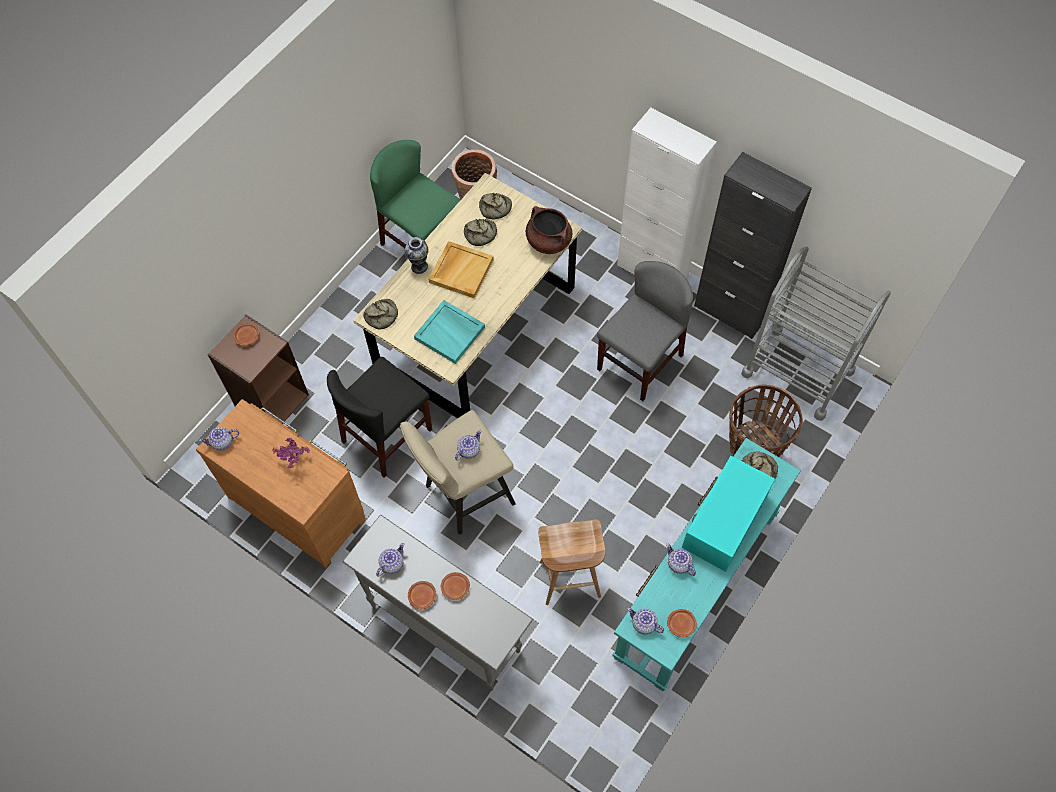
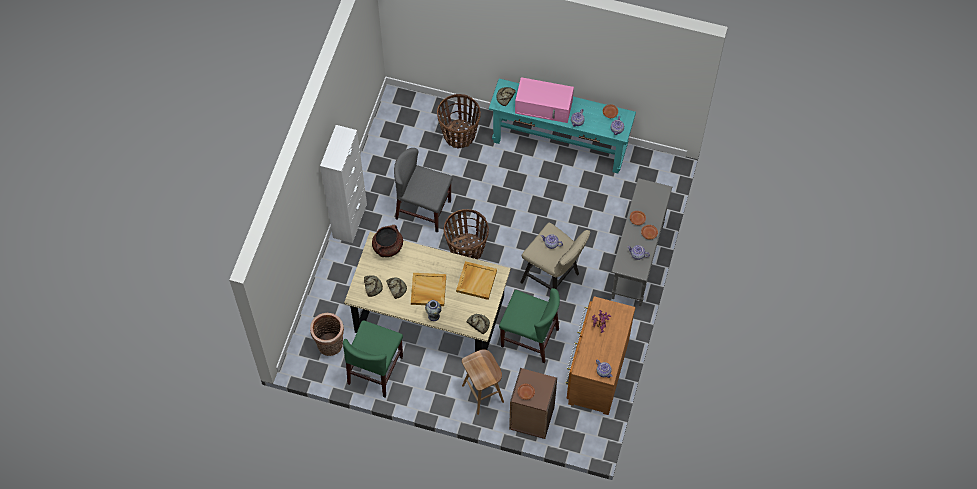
camera: 110 degrees left, 0 degrees up
black chair [327,357,432,478] -> green chair [499,288,560,363]
turquoise tray [414,300,485,364] -> beige tray [456,261,497,300]
brown stool [538,519,606,605] -> brown stool moved to [462,349,504,415]
turquoise microwave [682,456,775,572] -> pink microwave [515,77,574,123]
black cabinet [694,152,812,339] -> none
grey cart [741,247,891,421] -> none
none -> basket [444,209,489,259]

